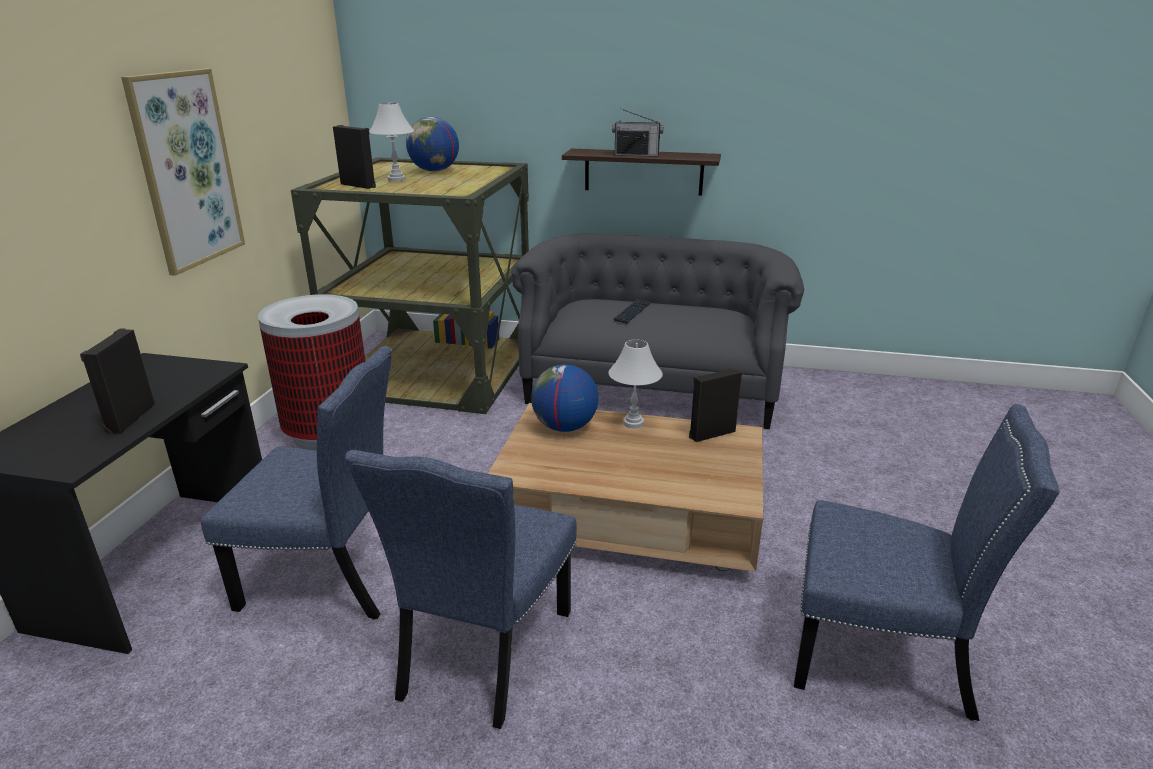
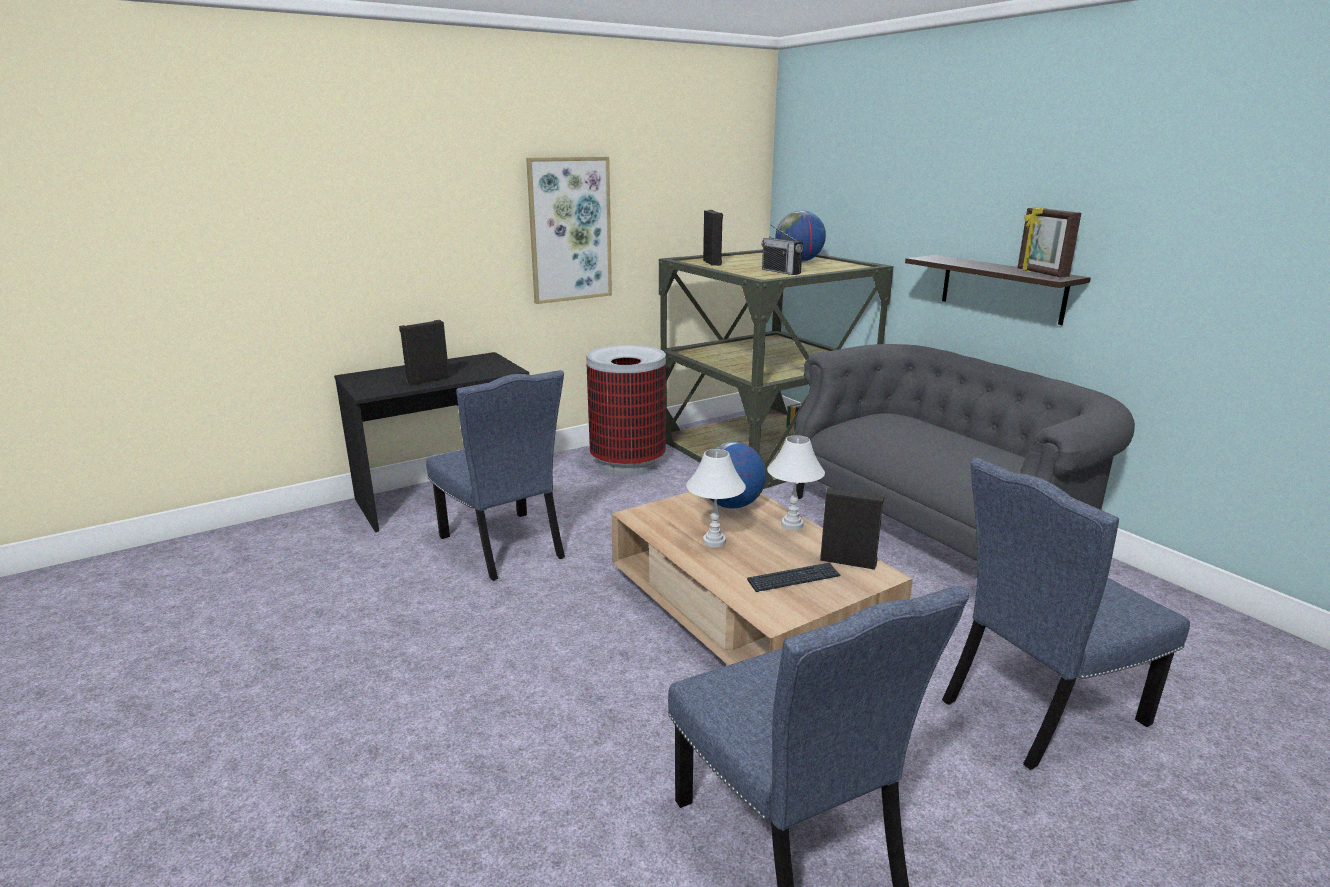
camera: 45 degrees right, 5 degrees down
blue chair [345,450,577,729] -> blue chair moved to [942,458,1190,770]
white table lamp [369,103,414,182] -> white table lamp moved to [686,449,746,548]
radio [612,108,664,157] -> radio moved to [761,225,803,275]
keyboard [613,299,651,324] -> keyboard moved to [747,562,841,592]
none -> picture frame [1018,207,1081,277]

